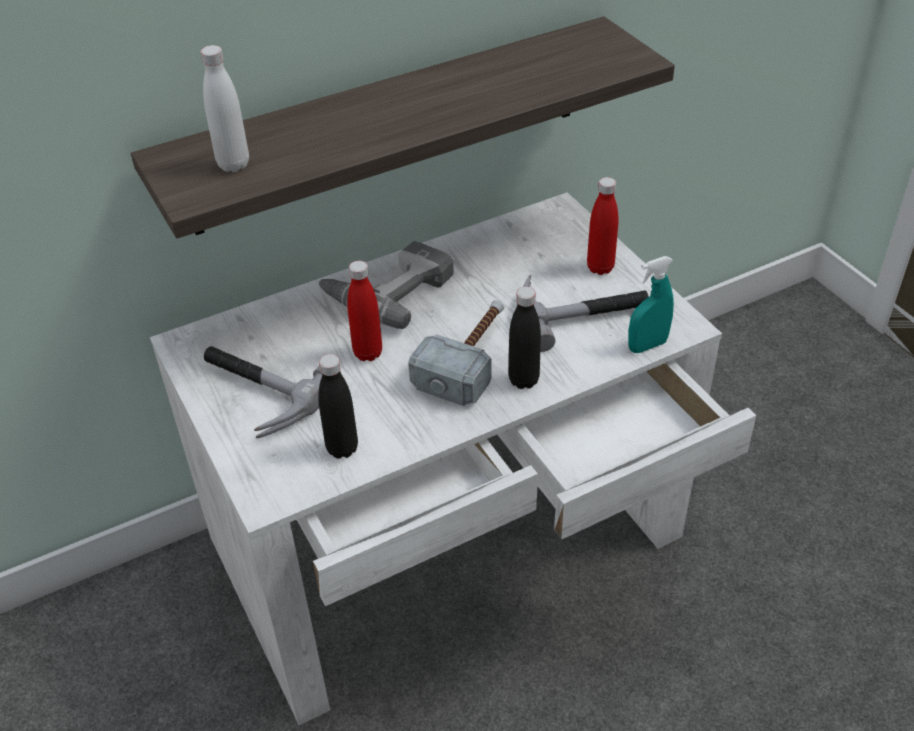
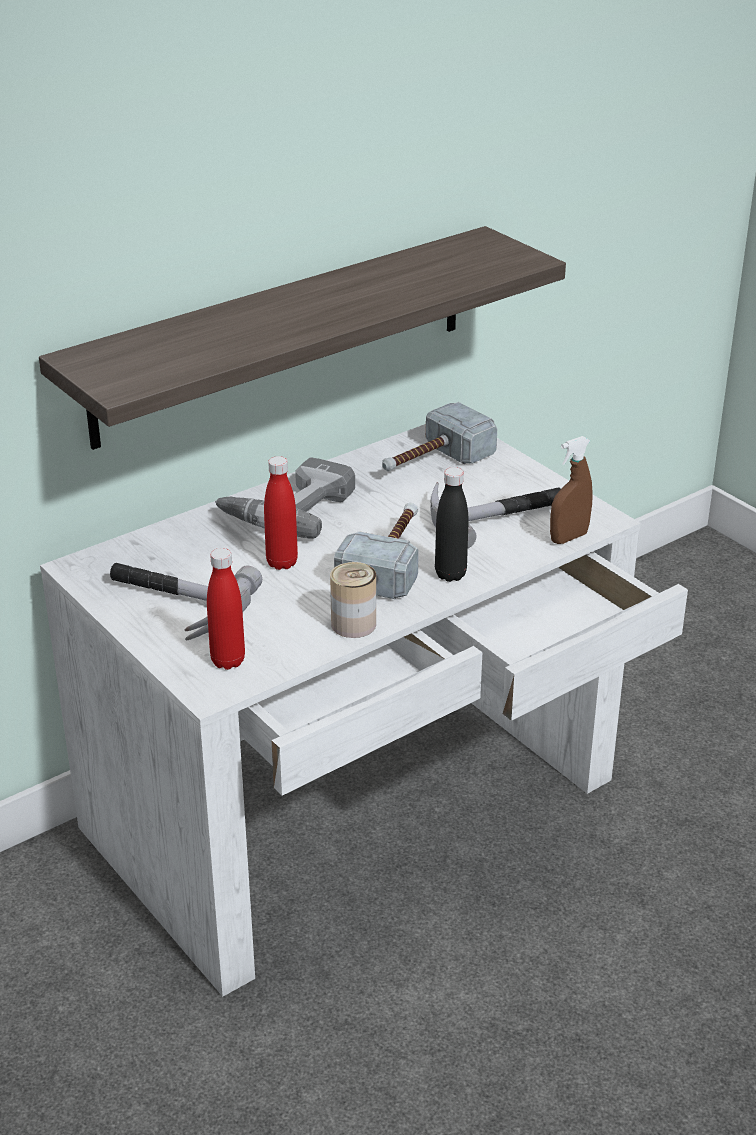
camera: 10 degrees left, 10 degrees down
white bottle [200,45,249,172] -> none
black bottle [318,354,358,459] -> none
red bottle [587,177,618,275] -> red bottle moved to [207,548,245,670]
turquoise spray bottle [629,256,674,353] -> brown spray bottle [550,436,592,544]
none -> can [330,562,376,638]
none -> hammer [382,402,497,471]

